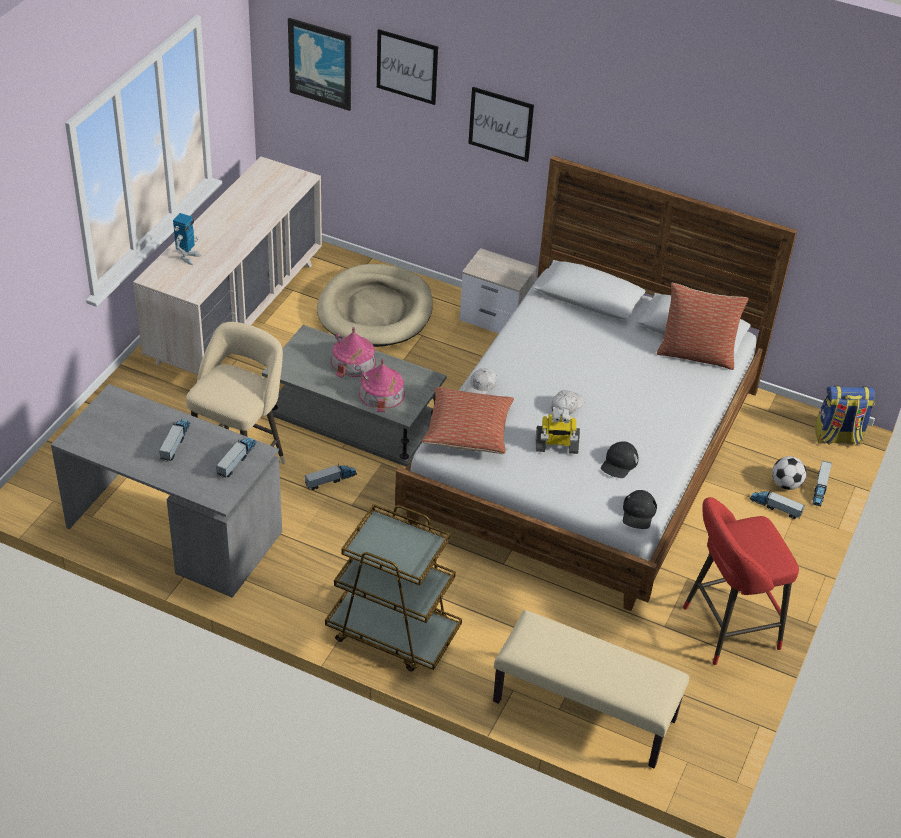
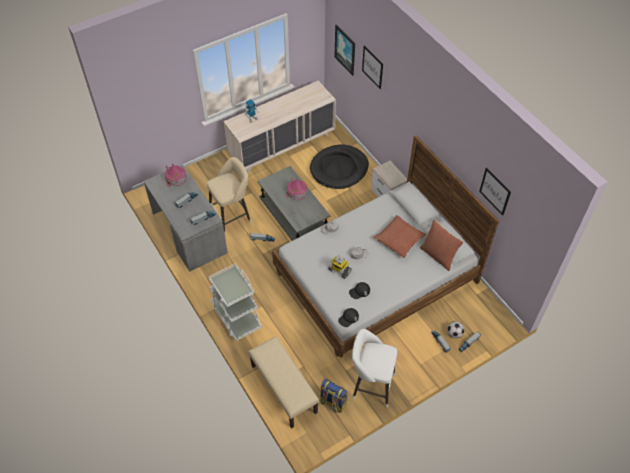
camera: 35 degrees right, 10 degrees up
beige dog bed [317,264,433,347] -> black dog bed [310,145,369,189]
brown cart [325,504,462,671] -> white cart [209,264,262,341]
toy house [359,359,405,412] -> toy house moved to [165,163,187,187]
pillow [422,387,514,454] -> pillow moved to [373,215,426,258]
picture [468,87,534,162] -> picture moved to [479,168,511,216]
red stool [683,497,799,665] -> white stool [352,329,397,407]
backpack [815,386,876,446] -> backpack moved to [320,379,348,413]

